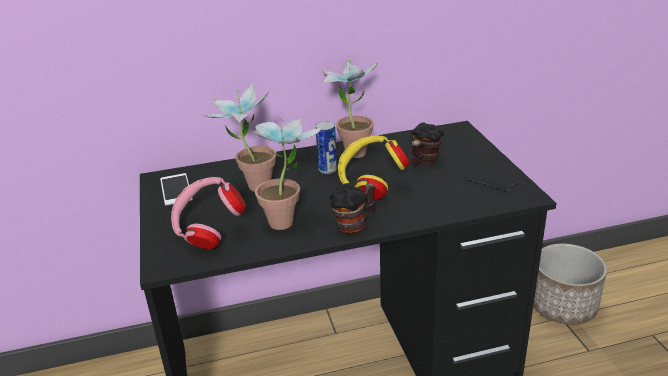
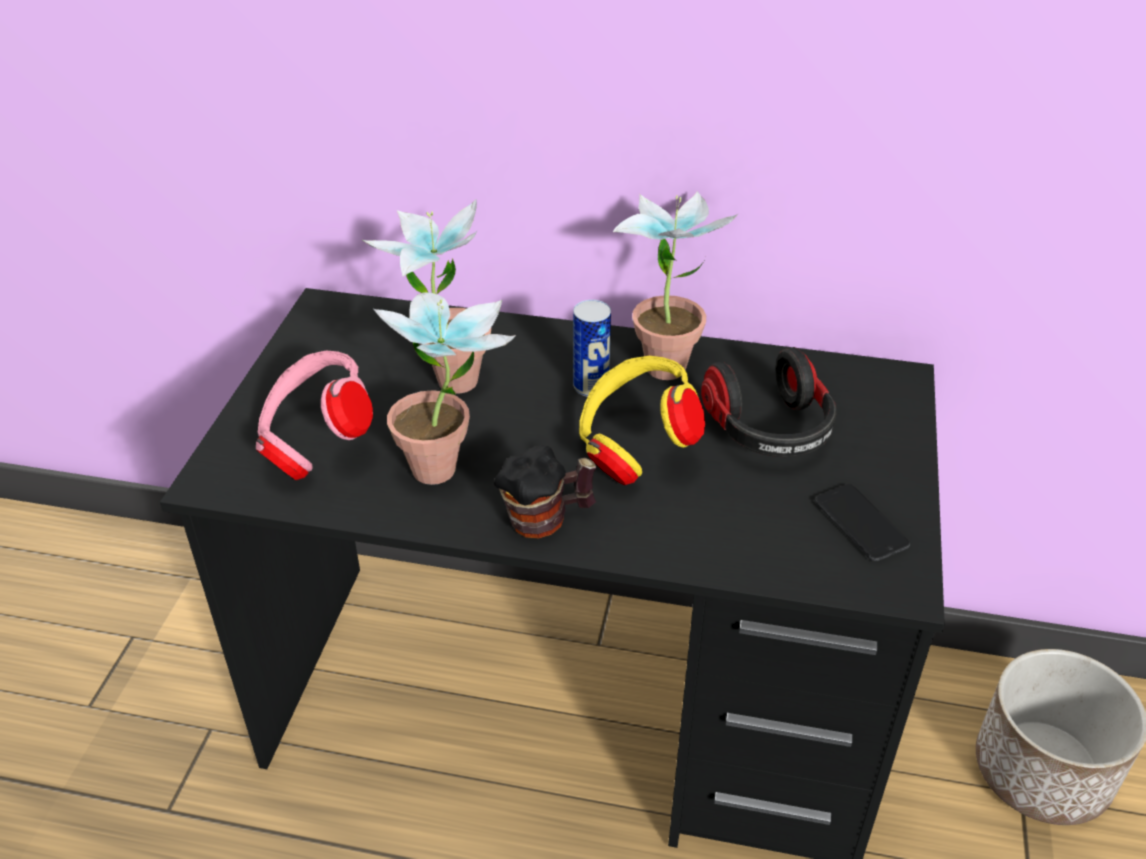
camera: 25 degrees right, 10 degrees up
phone [160,173,193,205] -> none
mug [411,122,444,165] -> headphones [701,347,837,457]

